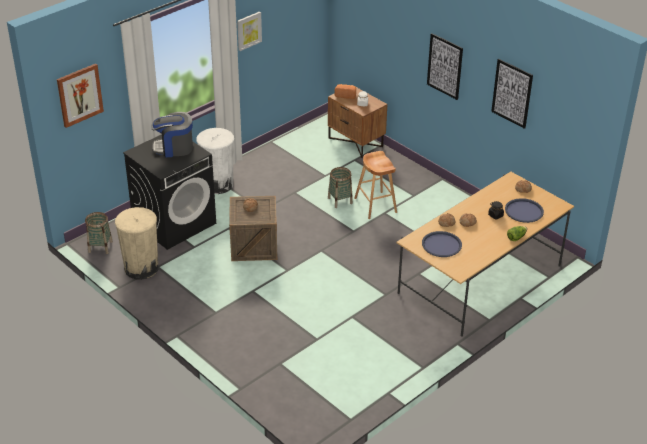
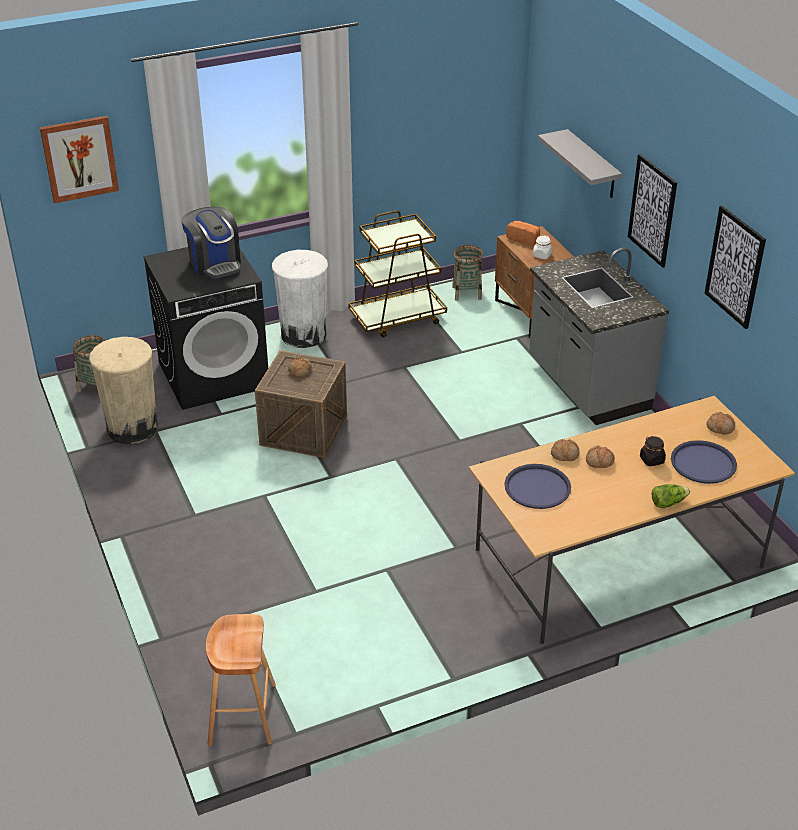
camera: 20 degrees right, 0 degrees up
coffee machine [151,112,193,157] -> coffee machine turned 135 degrees counterclockwise [181,207,241,279]
picture [237,11,262,51] -> none
basket [328,167,353,208] -> basket moved to [452,245,483,301]
brown stool [354,151,397,219] -> brown stool moved to [206,614,276,746]
none -> brown cart [348,211,447,338]
none -> grey counter [529,248,669,425]
none -> grey shelf [538,129,622,198]

